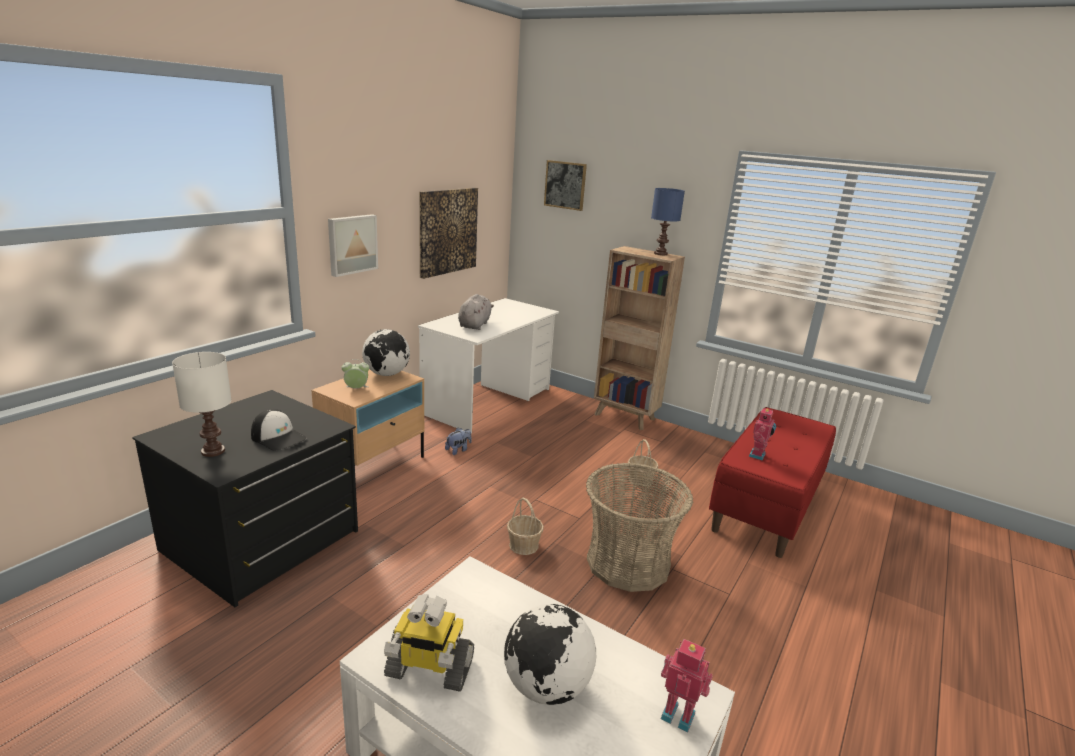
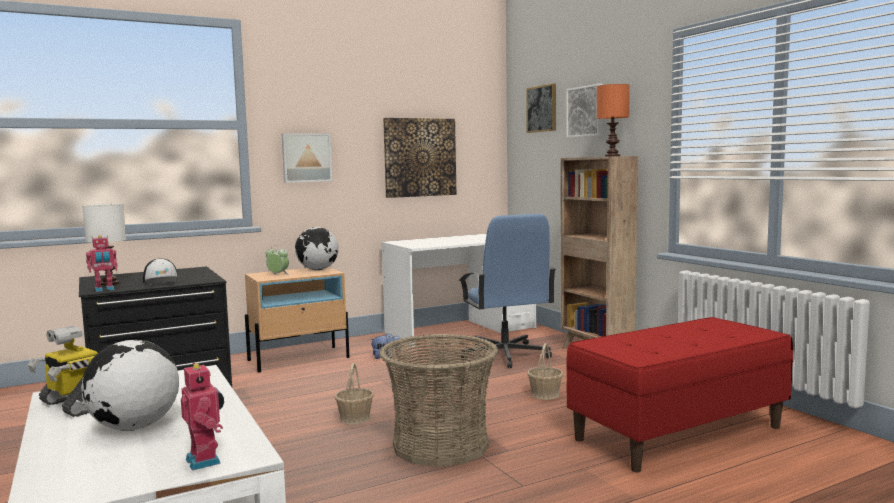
camera: 30 degrees right, 15 degrees down
grey plush toy [458,294,494,330] -> none
blue table lamp [651,188,685,255] -> orange table lamp [597,84,630,157]
toy robot [748,407,776,461] -> toy robot moved to [86,235,118,292]
none -> blue office chair [459,214,556,368]
none -> picture [566,84,603,138]

